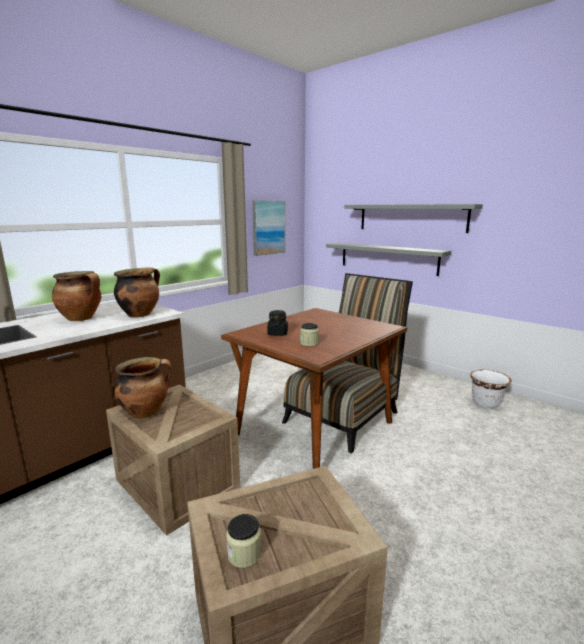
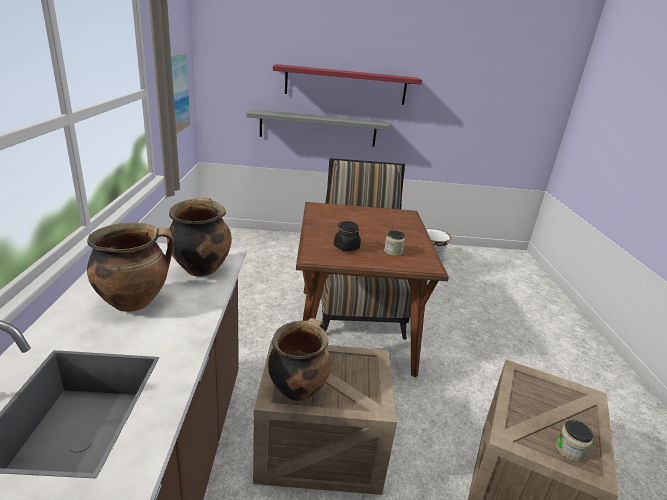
camera: 45 degrees left, 10 degrees up
grey shelf [344,204,483,233] -> red shelf [273,64,422,105]

